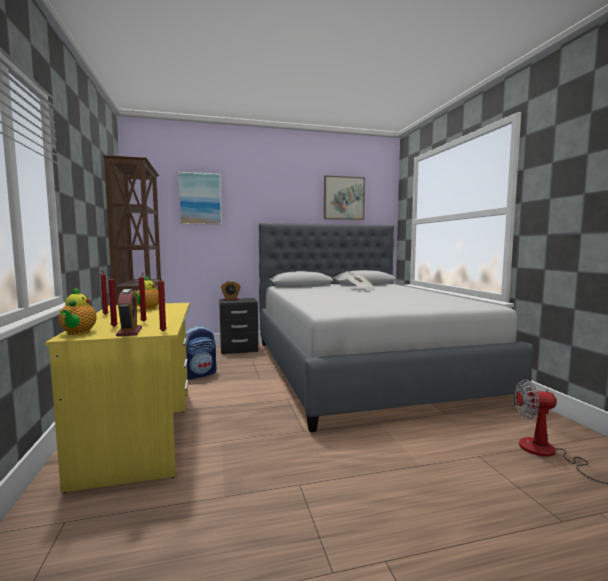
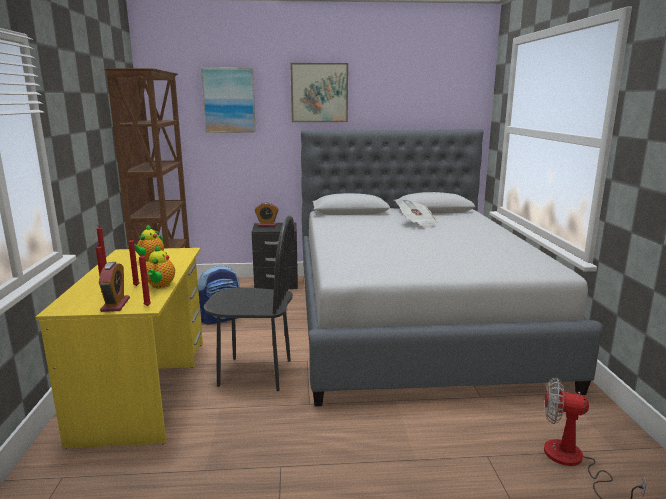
camera: 10 degrees right, 10 degrees up
teapot [58,287,97,335] -> teapot moved to [146,245,175,288]
picture [324,175,365,220] -> picture moved to [290,63,348,122]
none -> black chair [204,215,294,391]

